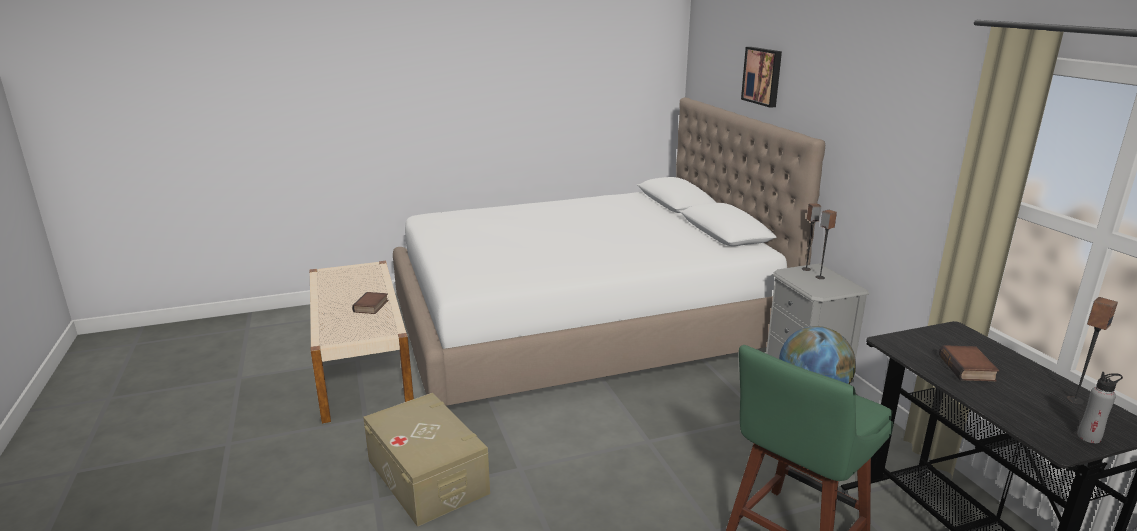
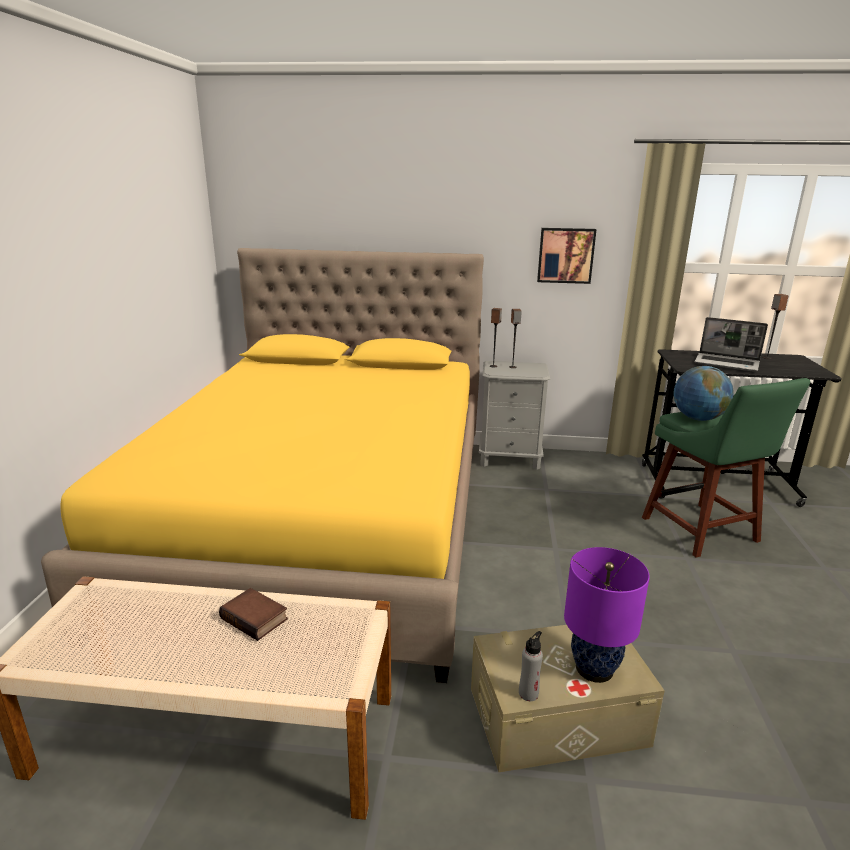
camera: 65 degrees left, 0 degrees up
white bed [393,97,825,406] -> yellow bed [41,248,484,683]
picture [741,47,782,108] -> picture moved to [537,228,597,284]
book [939,345,999,381] -> laptop [694,317,768,372]
grey bottle [1077,372,1123,443] -> grey bottle moved to [519,631,543,701]
none -> purple table lamp [564,547,650,683]

